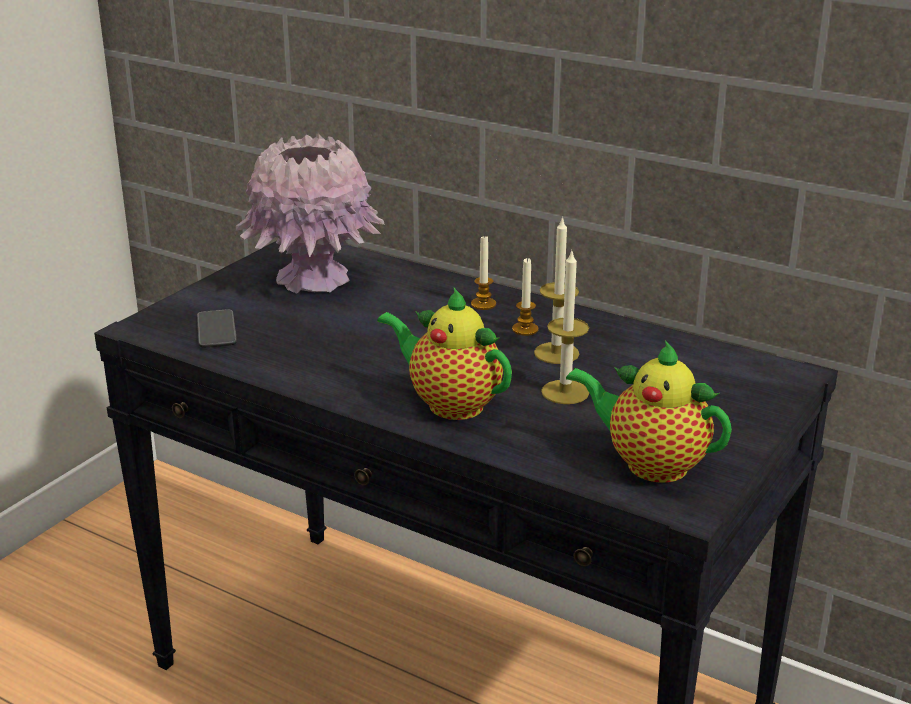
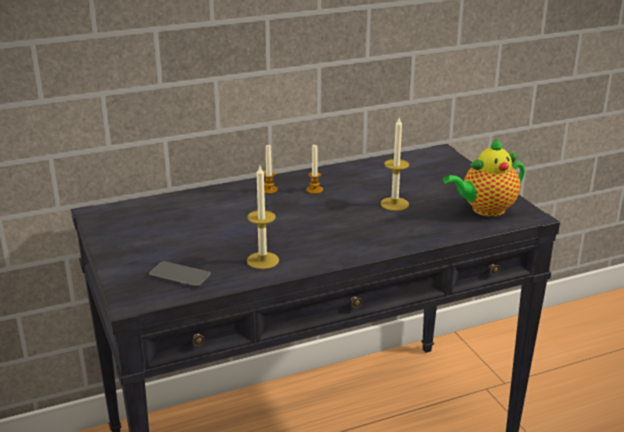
camera: 55 degrees left, 0 degrees up
pink vase [236,133,385,294] -> none
teapot [377,288,512,420] -> none
candle [534,216,579,364] -> candle moved to [247,166,279,269]

